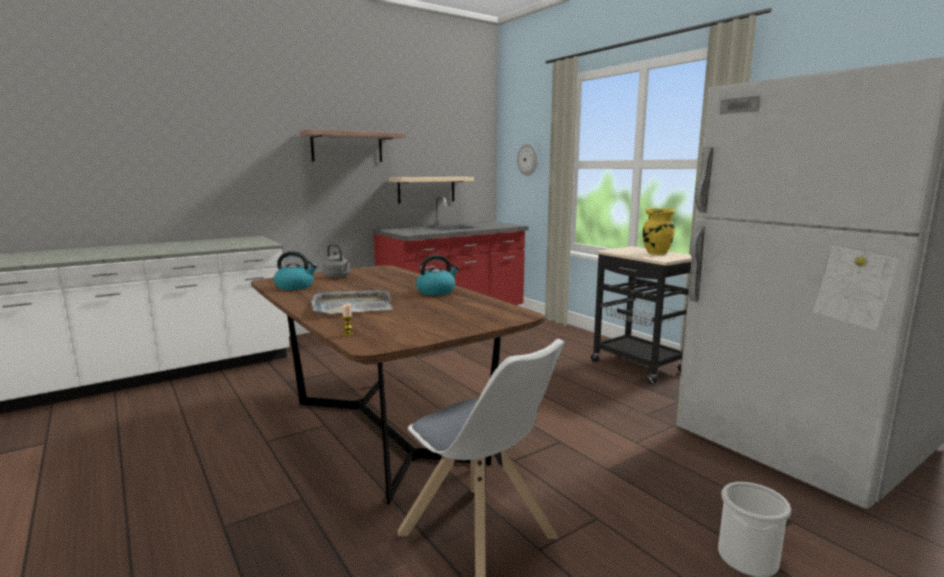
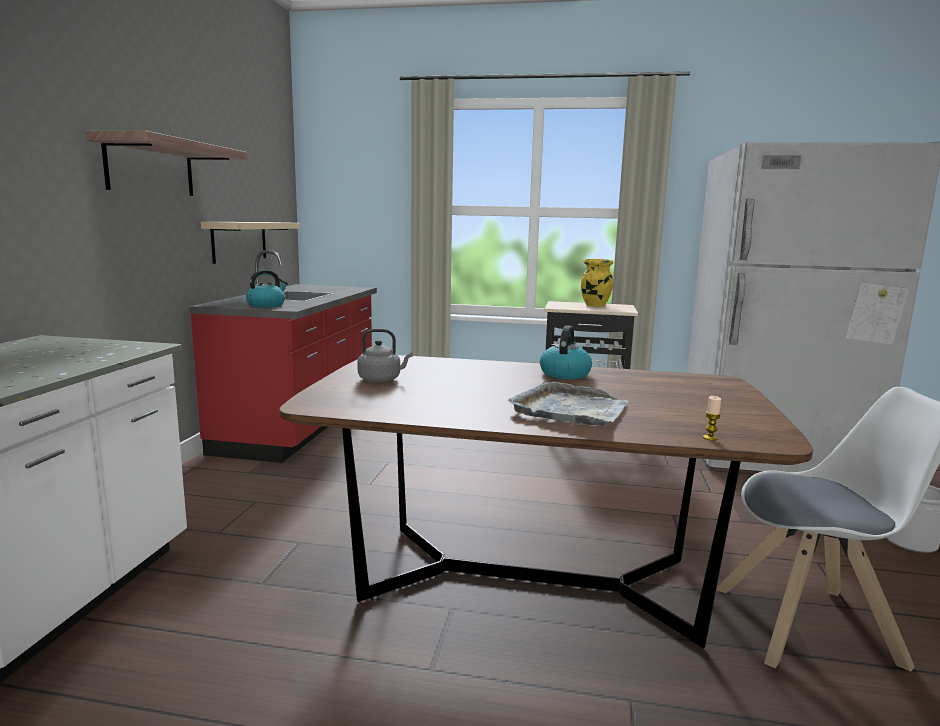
camera: 45 degrees left, 0 degrees up
kettle [274,251,318,290] -> kettle moved to [246,270,288,307]
wall clock [517,144,538,176] -> none

